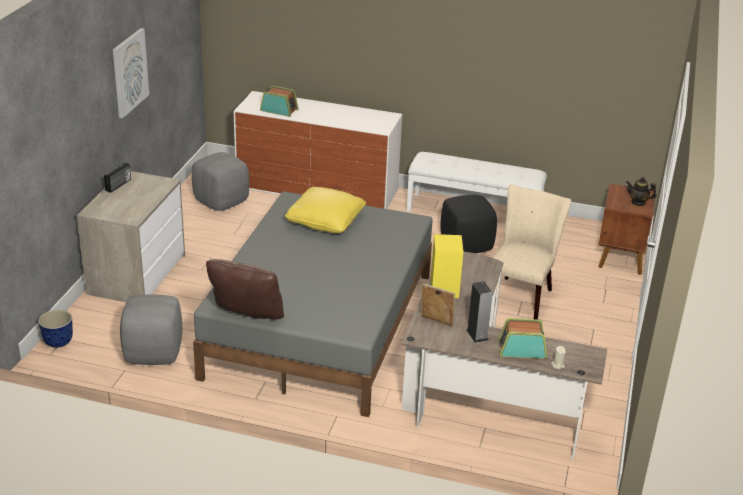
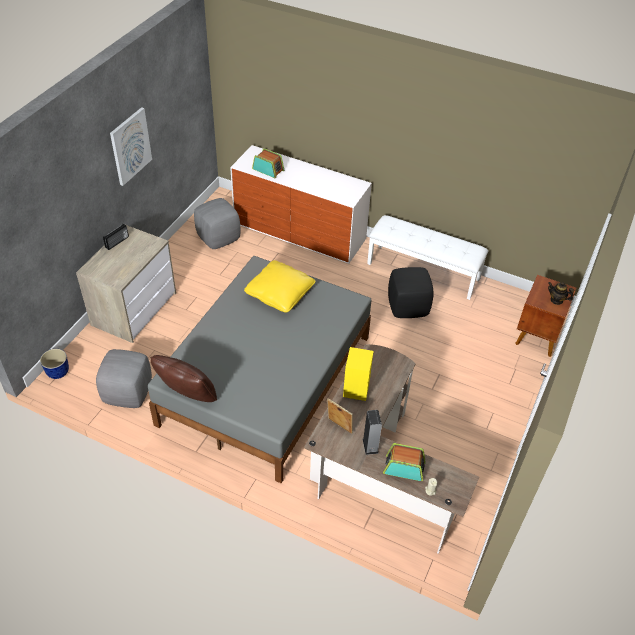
camera: 10 degrees right, 15 degrees up
beige chair [492,184,571,320] -> none

